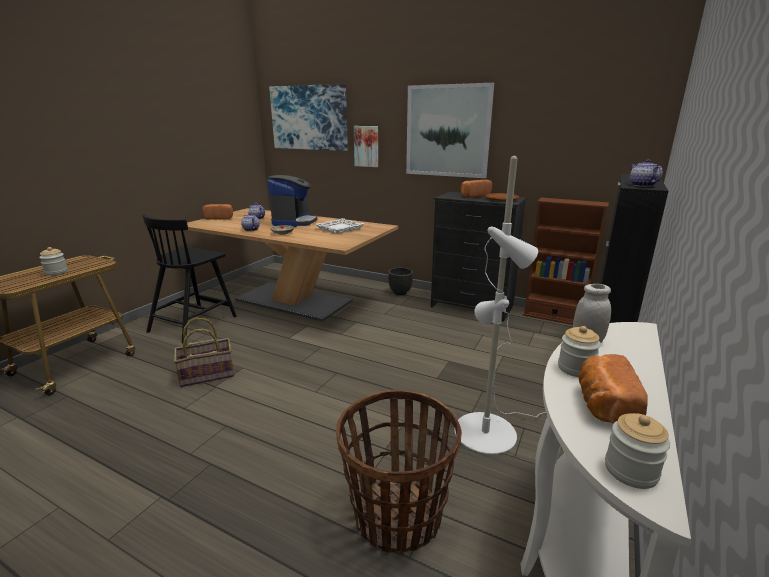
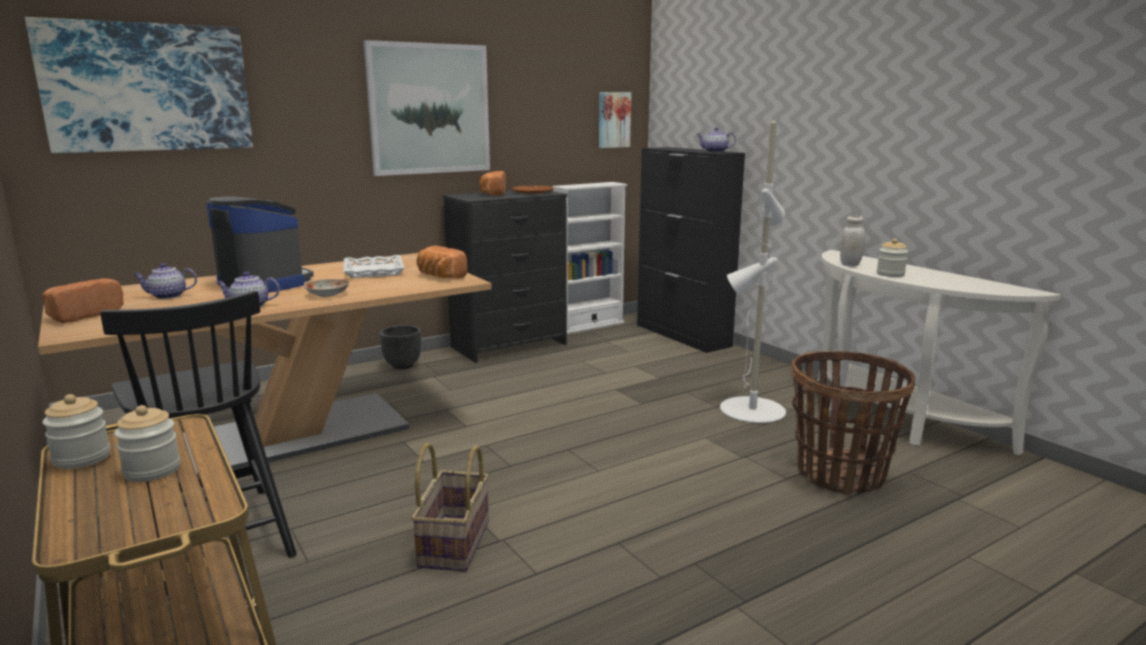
camera: 60 degrees left, 5 degrees down
picture [354,126,378,167] -> picture moved to [599,92,631,148]
brown bookcase [523,197,609,325] -> white bookcase [552,182,627,334]
bread [579,354,648,424] -> bread moved to [417,246,467,278]
jar [605,413,670,489] -> jar moved to [43,394,110,469]

